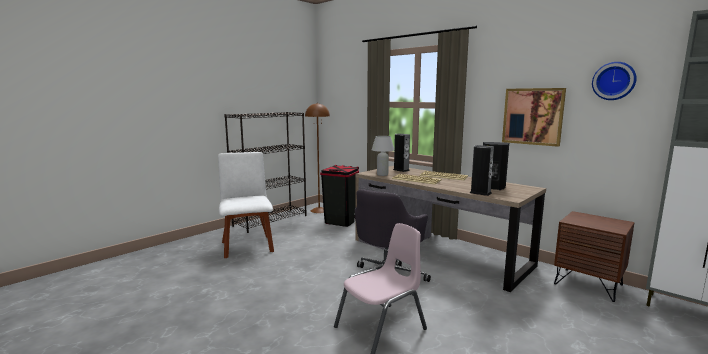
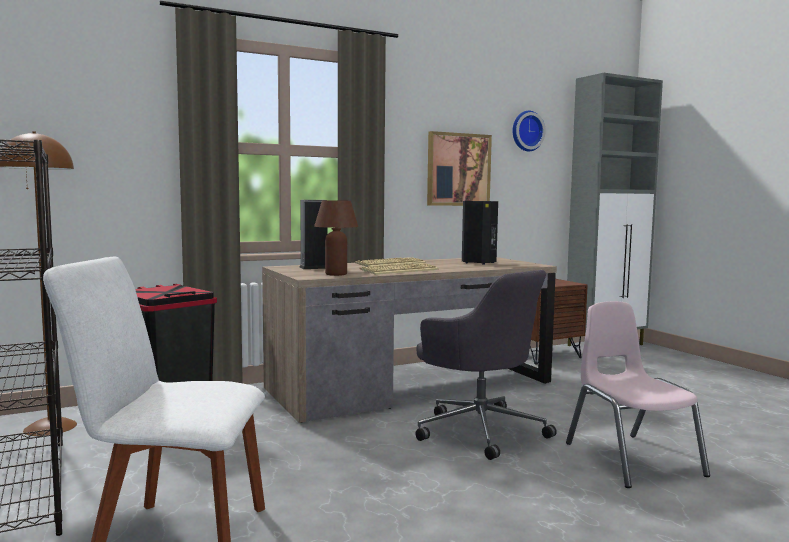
camera: 70 degrees left, 5 degrees down
white table lamp [372,136,394,176] -> brown table lamp [314,200,358,276]
speaker [470,145,494,196] -> none

